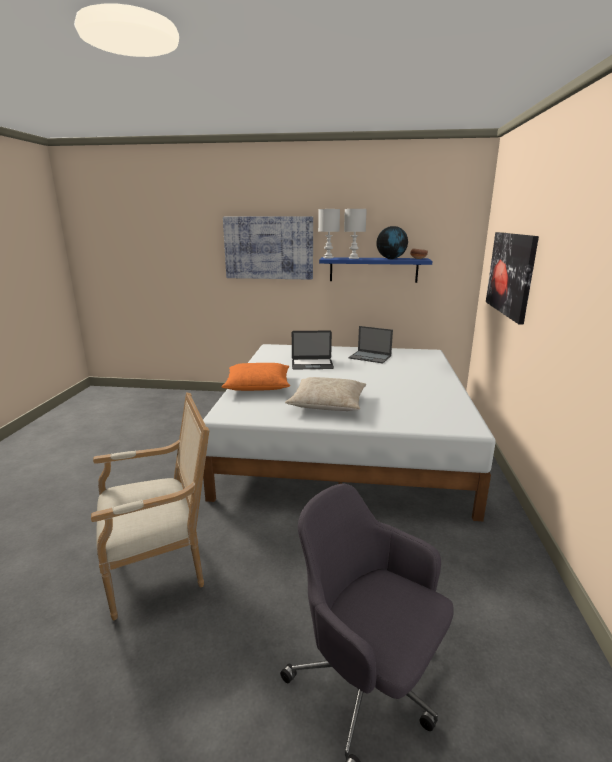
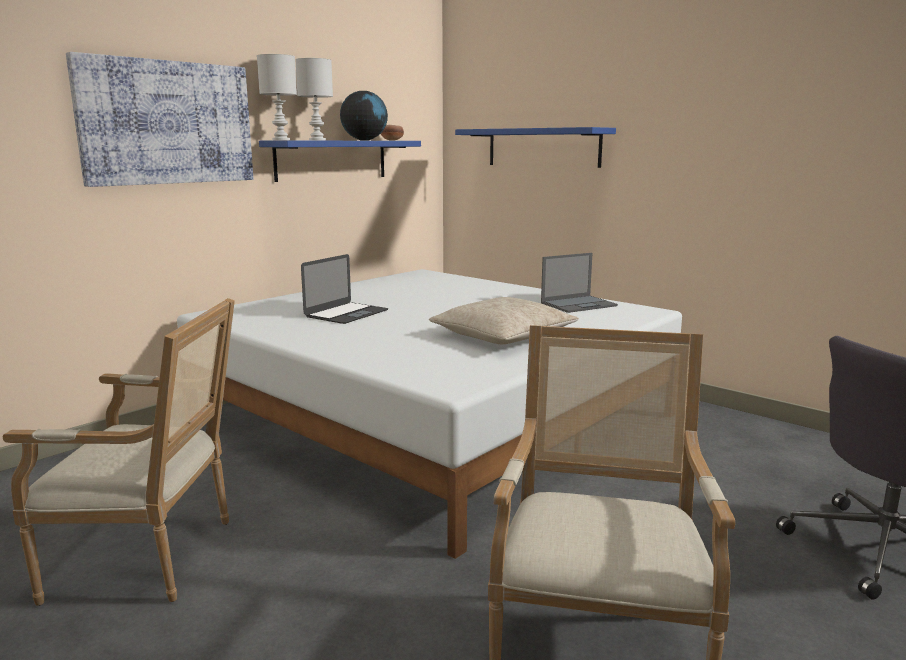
camera: 55 degrees left, 5 degrees down
orange pillow [221,363,290,391] -> none
laptop [349,326,393,364] -> laptop moved to [541,253,618,313]
picture [486,232,539,325] -> blue shelf [455,127,616,168]
none -> armchair [3,298,235,606]

